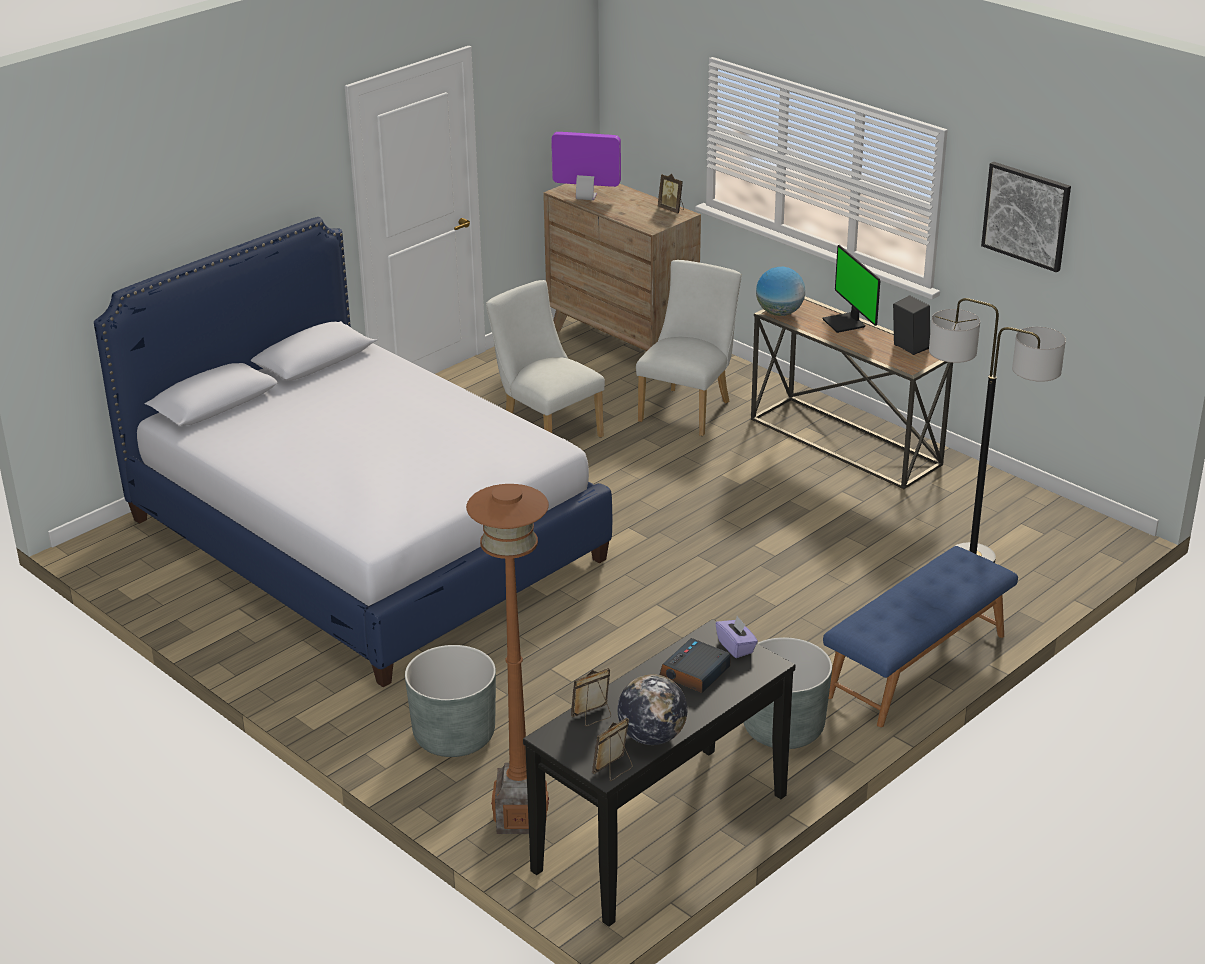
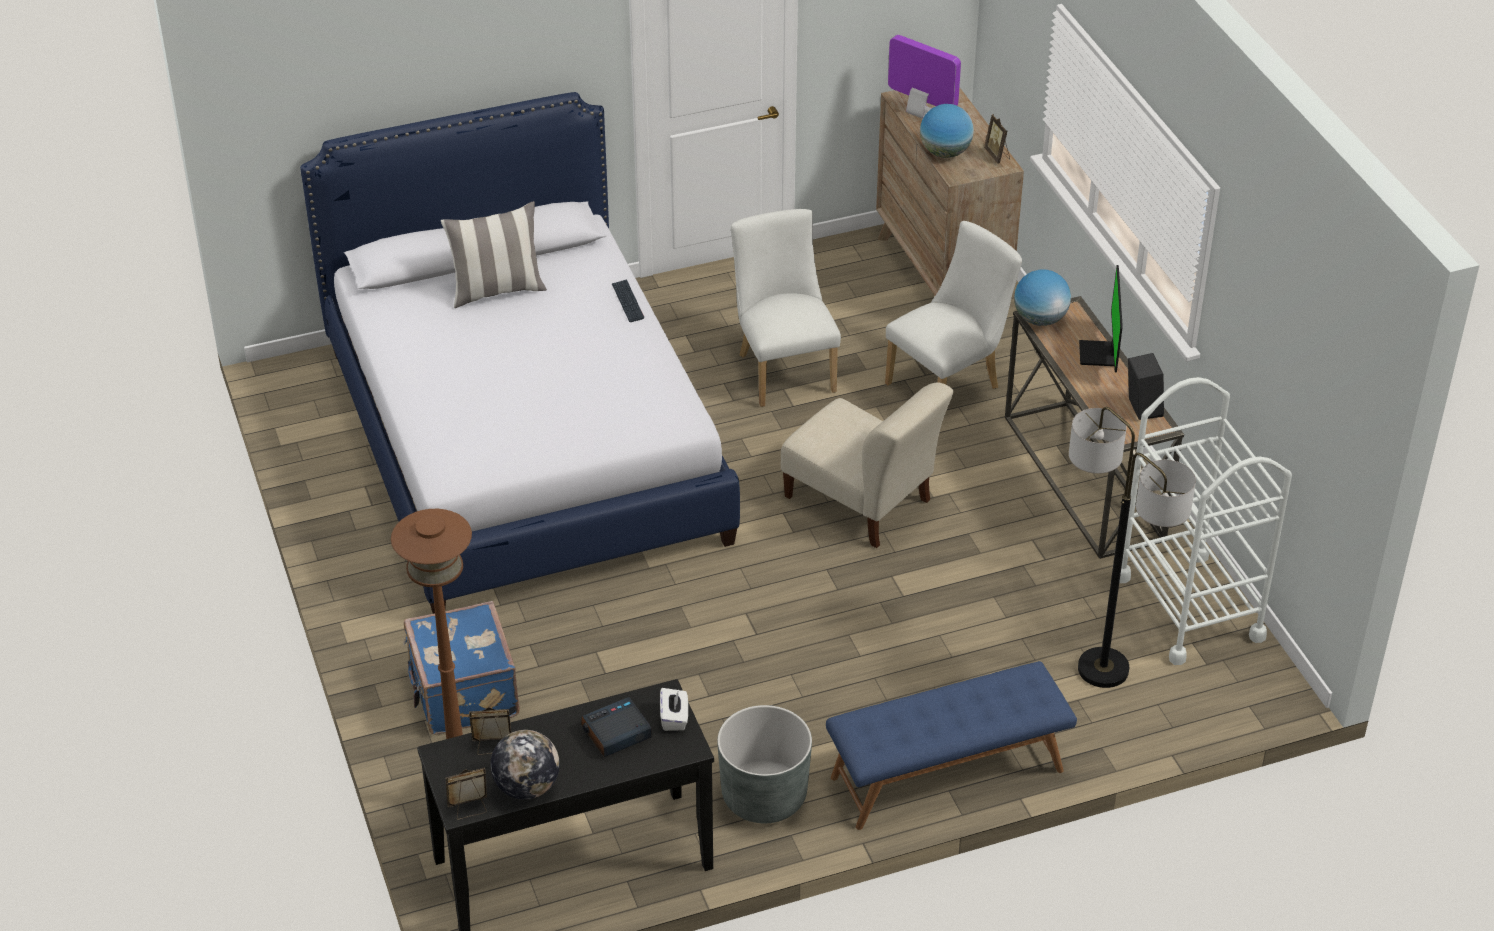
camera: 25 degrees right, 10 degrees up
grey planter [405,645,496,757] -> blue suitcase [403,601,520,735]
purple tissue box [716,616,758,658] -> white tissue box [660,688,688,731]
picture [981,162,1071,273] -> none
none -> pillow [441,201,547,308]
none -> keyboard [611,279,644,322]
none -> beige chair [781,383,953,548]
none -> globe [920,104,974,158]
none -> white cart [1119,377,1292,665]

